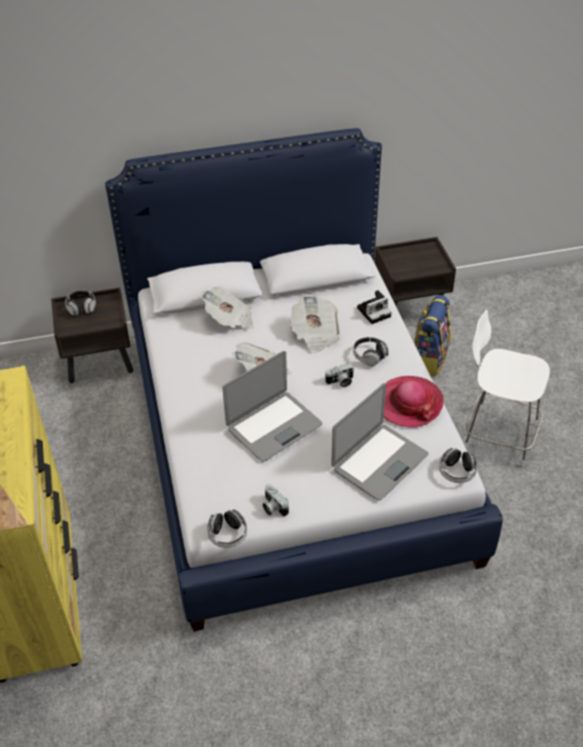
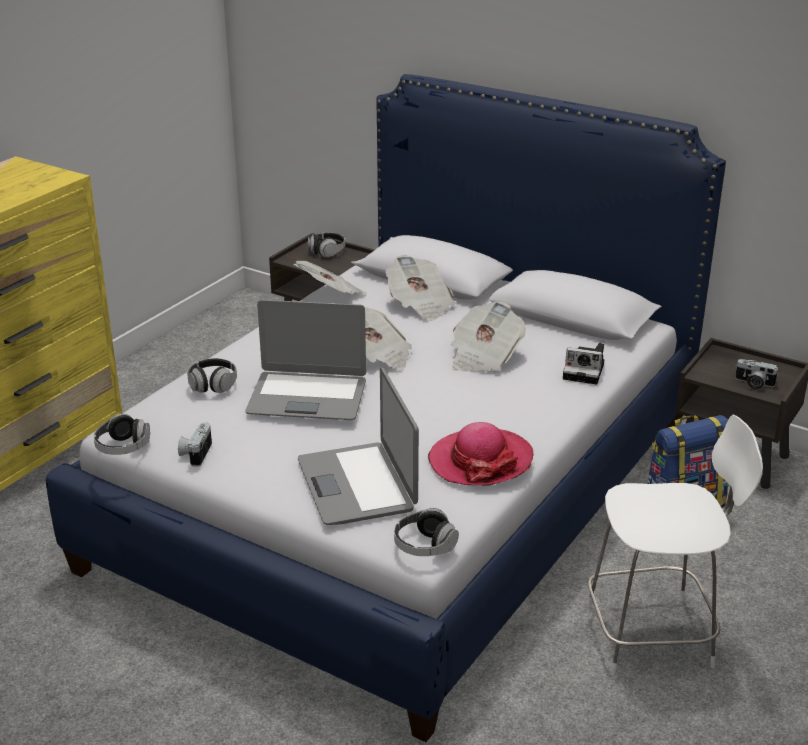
camera: 45 degrees right, 15 degrees down
camera [325,363,354,387] -> camera moved to [735,359,779,390]
laptop [331,383,429,501] -> laptop turned 75 degrees clockwise [298,368,419,525]
headphones [353,337,388,366] -> headphones moved to [187,358,237,393]
white chair [464,310,550,466] -> white chair turned 105 degrees clockwise [587,415,763,676]
none -> newspaper [293,261,367,294]

